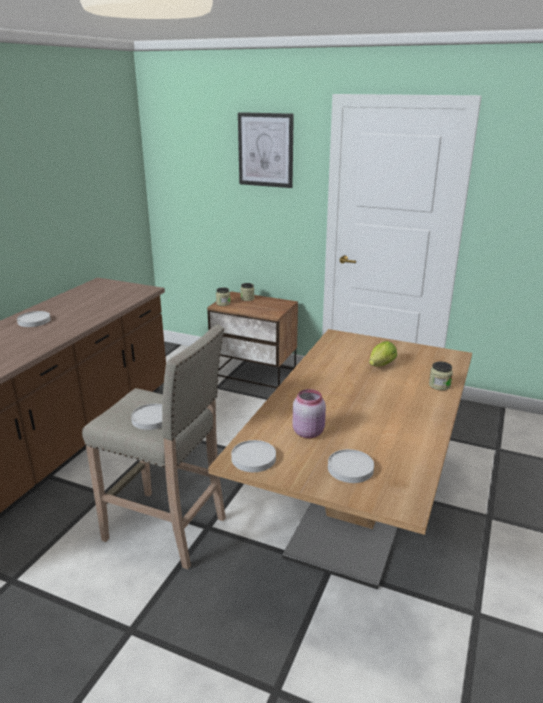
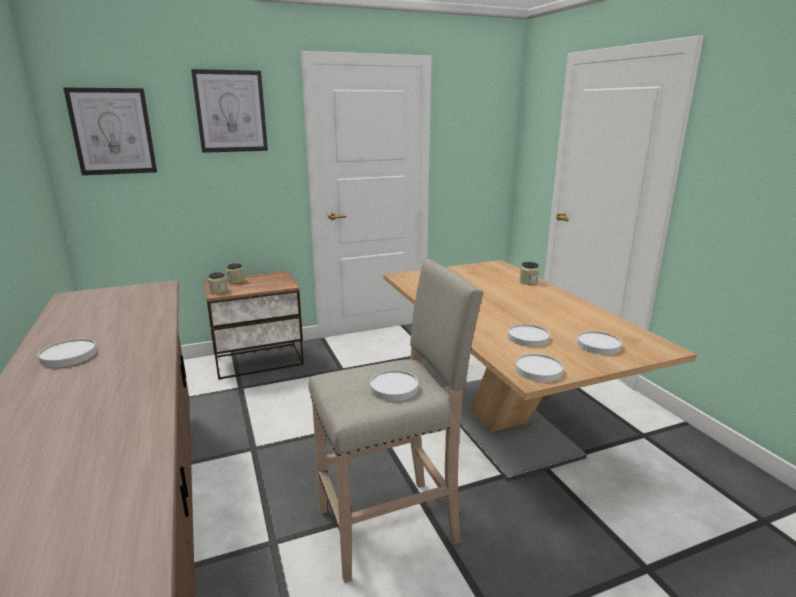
camera: 45 degrees left, 5 degrees down
pink jar [293,389,326,438] -> white plate [508,324,550,347]
lettuce [369,341,397,367] -> none
none -> picture [63,87,157,175]

